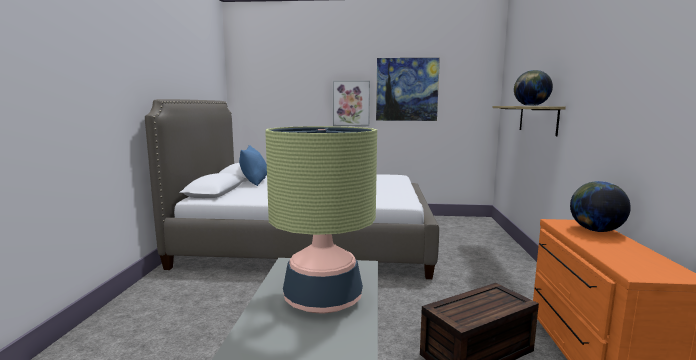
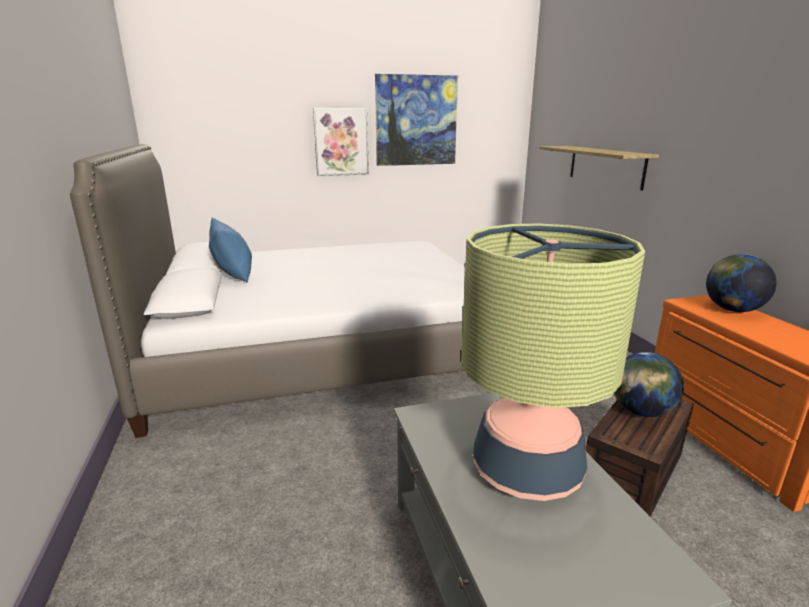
camera: 20 degrees left, 10 degrees up
globe [514,70,553,106] -> globe moved to [614,352,684,417]

